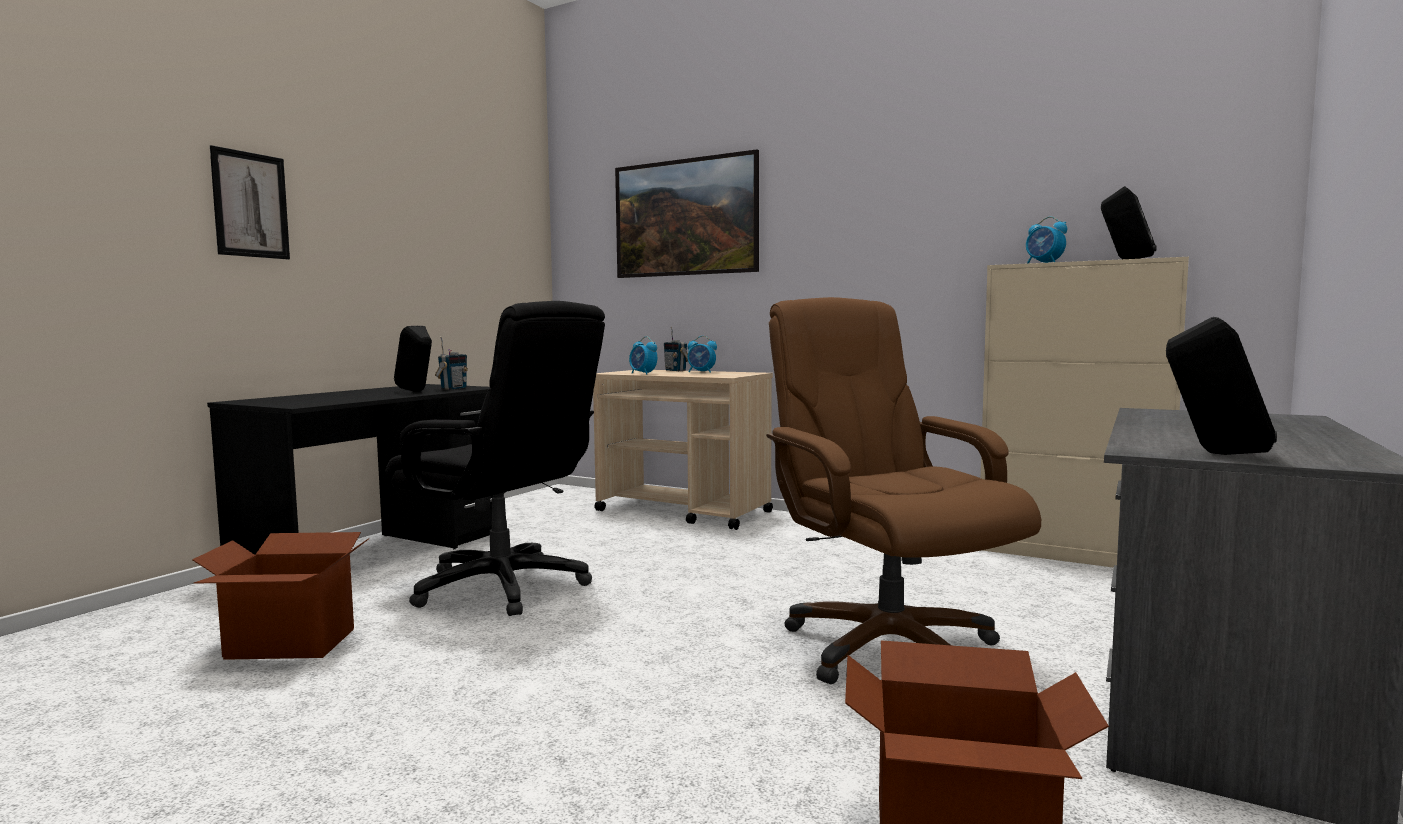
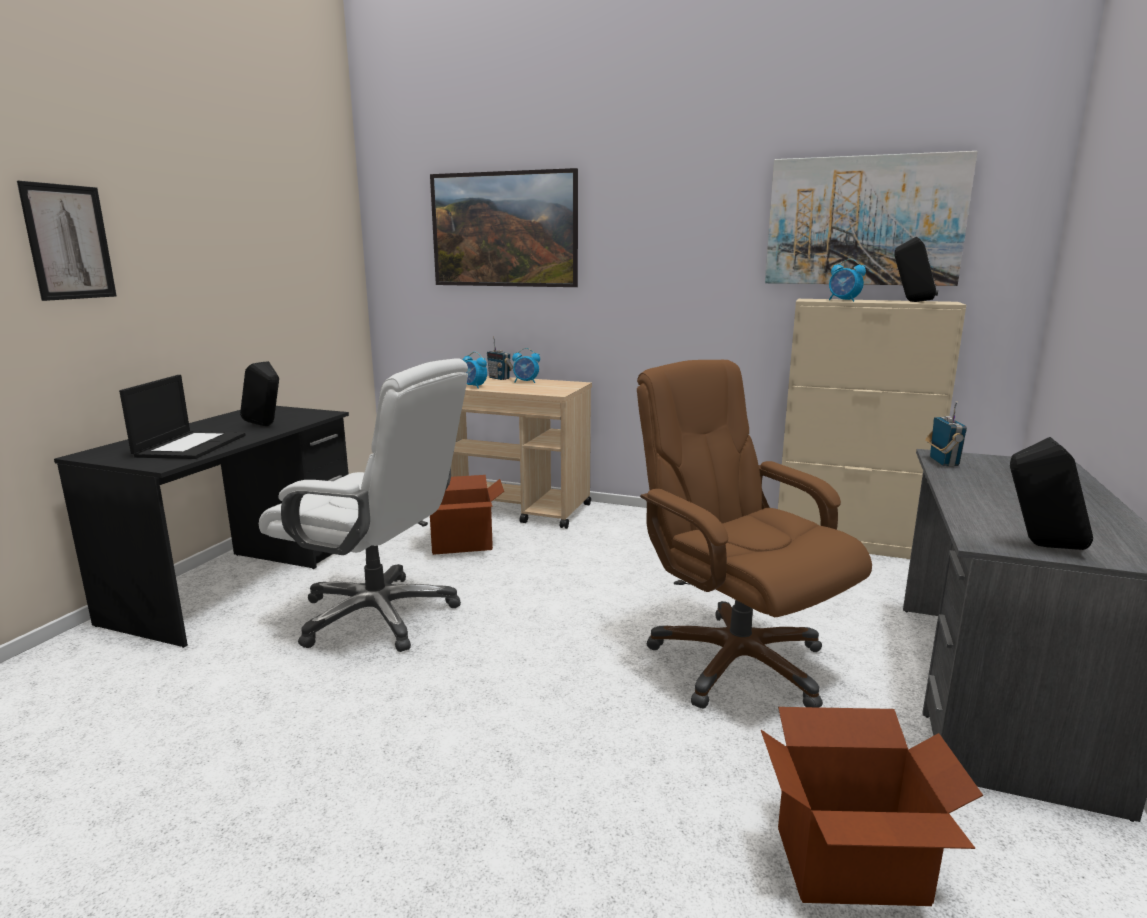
camera: 10 degrees left, 10 degrees up
cardboard box [192,532,369,660] -> cardboard box moved to [430,475,504,555]
black office chair [385,301,605,616] -> white office chair [259,358,468,652]
radio [435,336,468,390] -> radio moved to [925,401,967,466]
none -> laptop [119,375,246,459]
none -> picture [765,151,978,286]

